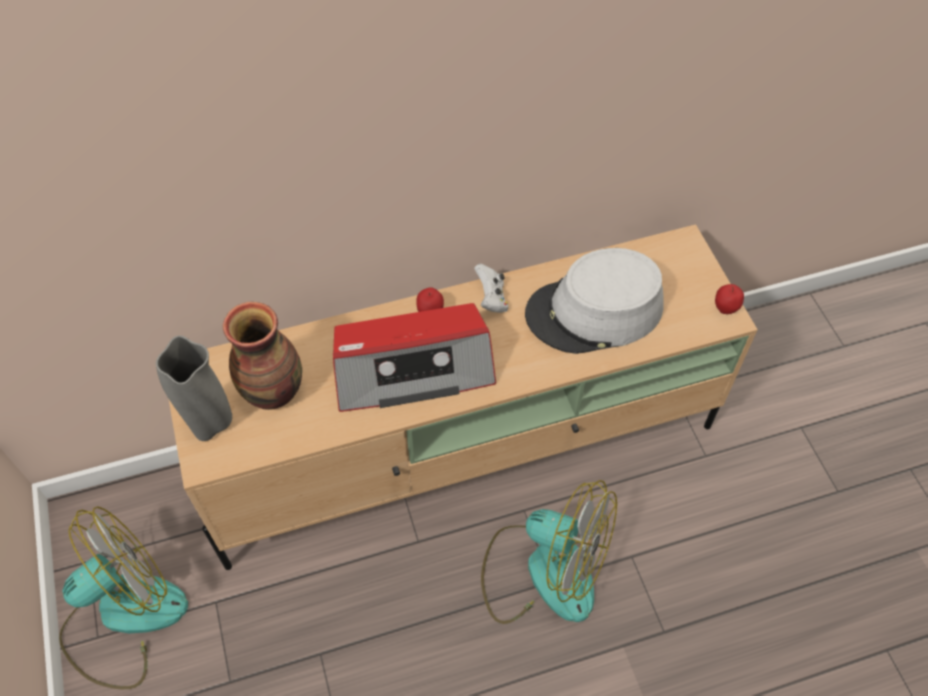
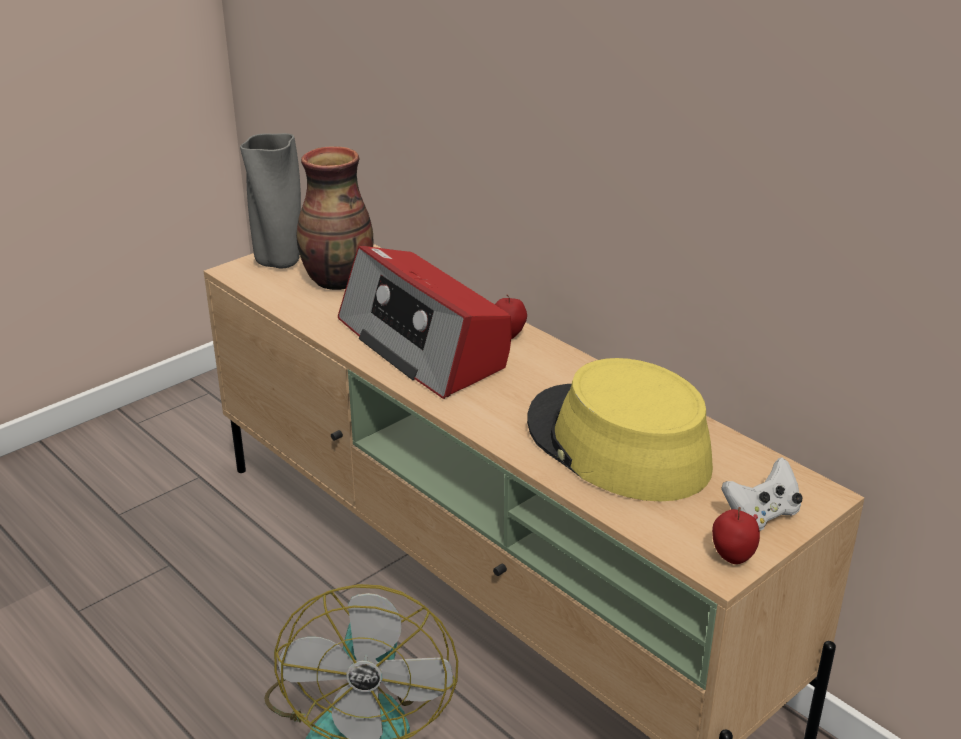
camera: 65 degrees right, 25 degrees down
fan [59,506,188,689] -> none
white game controller [474,264,509,313] -> white game controller moved to [721,457,803,531]
grey hat [525,248,664,354] -> yellow hat [527,358,713,502]

